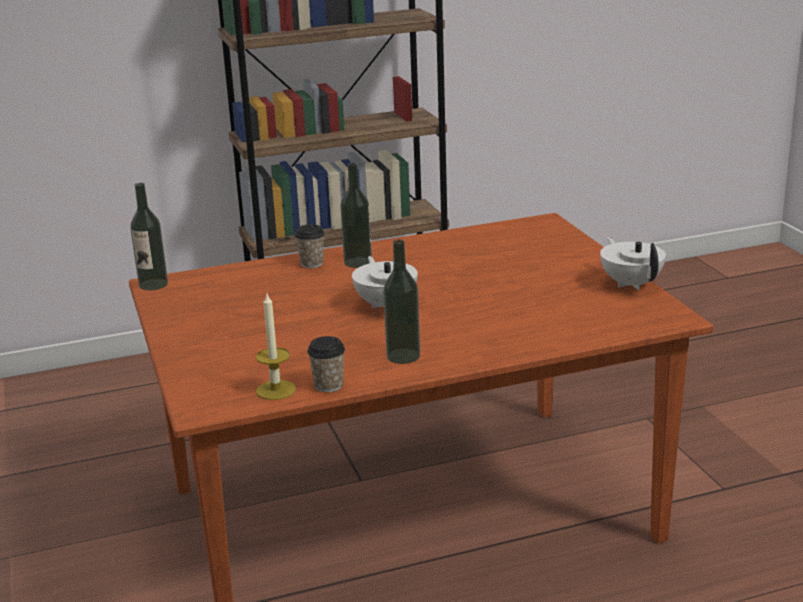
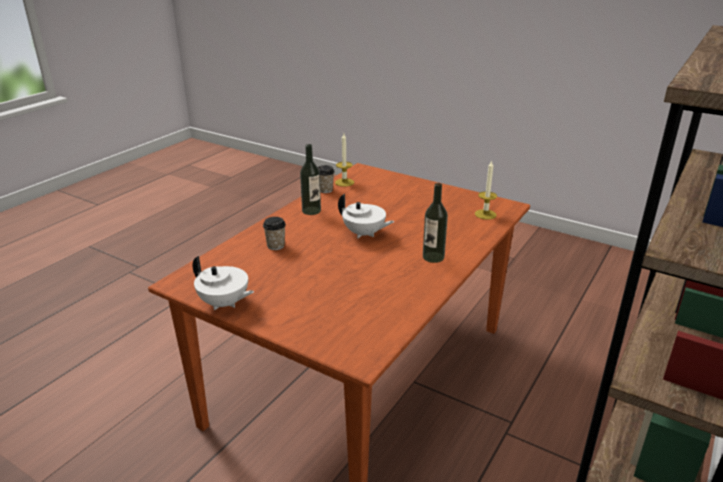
camera: 140 degrees right, 5 degrees up
bottle [130,183,168,291] -> none
cup [295,224,325,268] -> cup moved to [263,217,286,250]
none -> candle [475,160,497,220]

